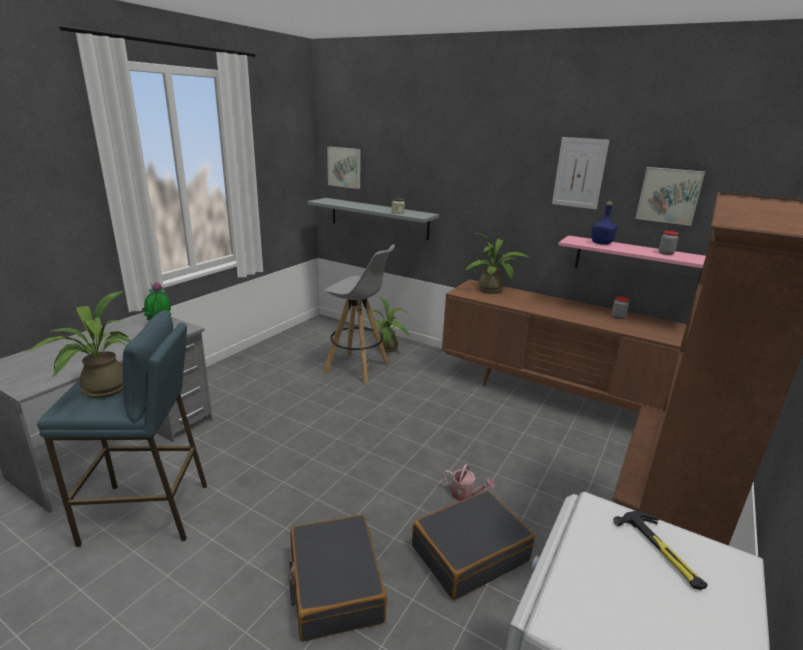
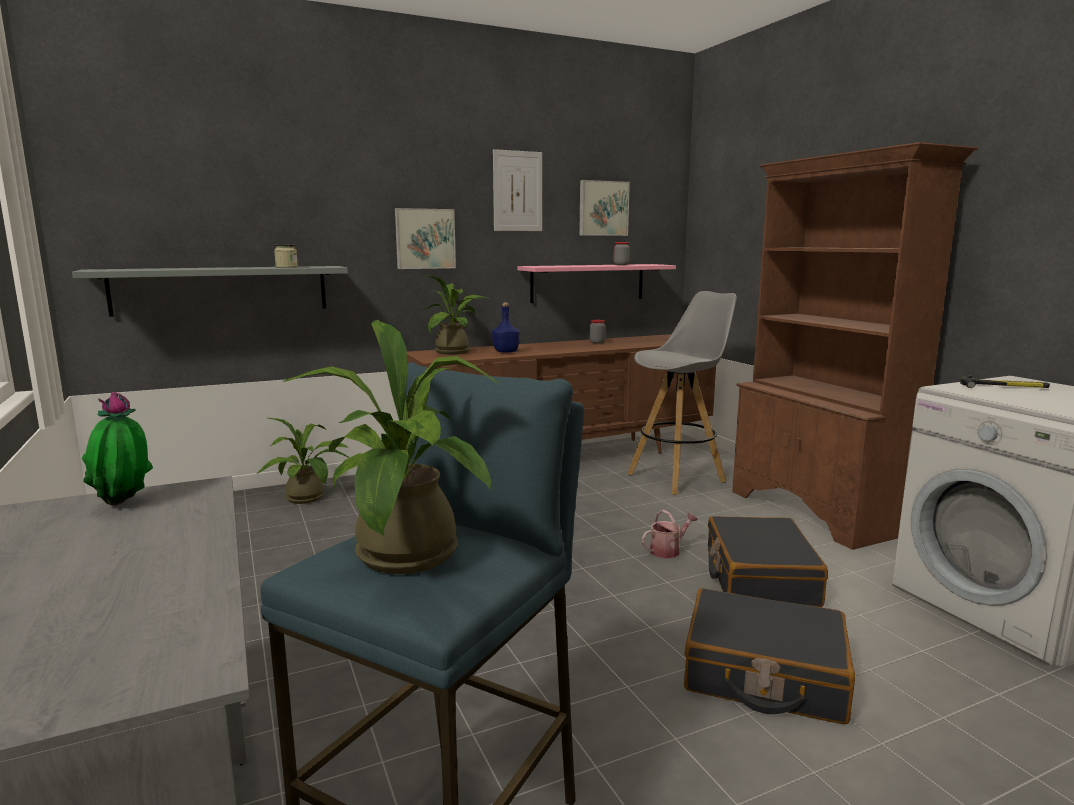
camera: 55 degrees left, 10 degrees down
grey stool [323,244,395,384] -> grey stool moved to [627,291,737,495]
picture [327,147,360,189] -> picture moved to [395,208,456,269]
blue bottle [592,201,618,245] -> blue bottle moved to [492,302,520,353]

